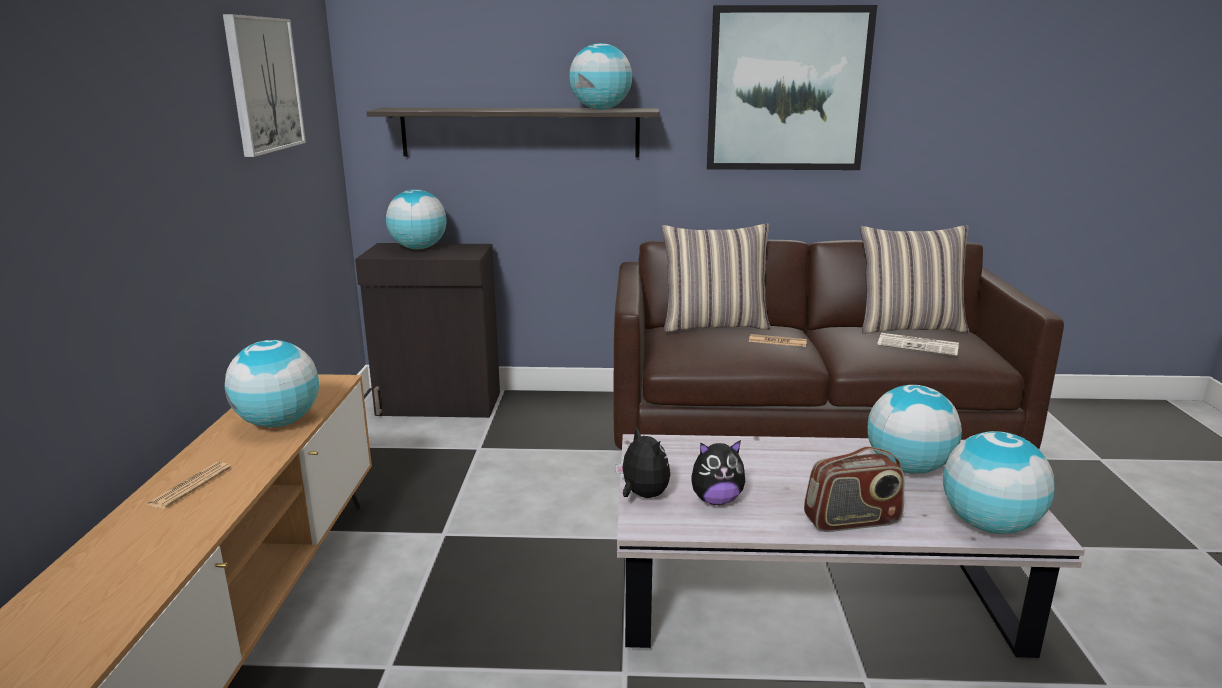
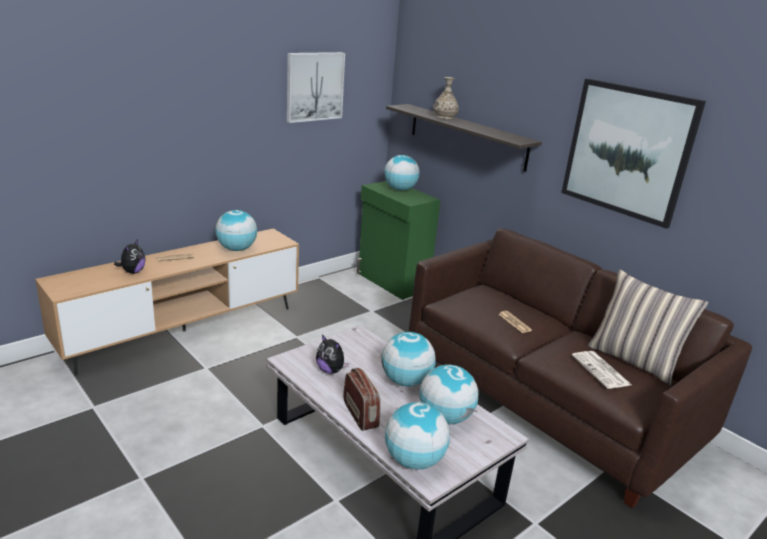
camera: 45 degrees right, 5 degrees up
black cabinet [355,243,500,418] -> green cabinet [357,181,440,300]
globe [569,43,632,110] -> globe moved to [382,332,436,387]
plush toy [615,426,670,498] -> plush toy moved to [114,239,146,274]
pillow [661,223,771,332] -> none
radio [804,447,905,532] -> radio turned 150 degrees counterclockwise [343,368,381,431]
none -> vase [433,77,459,119]

